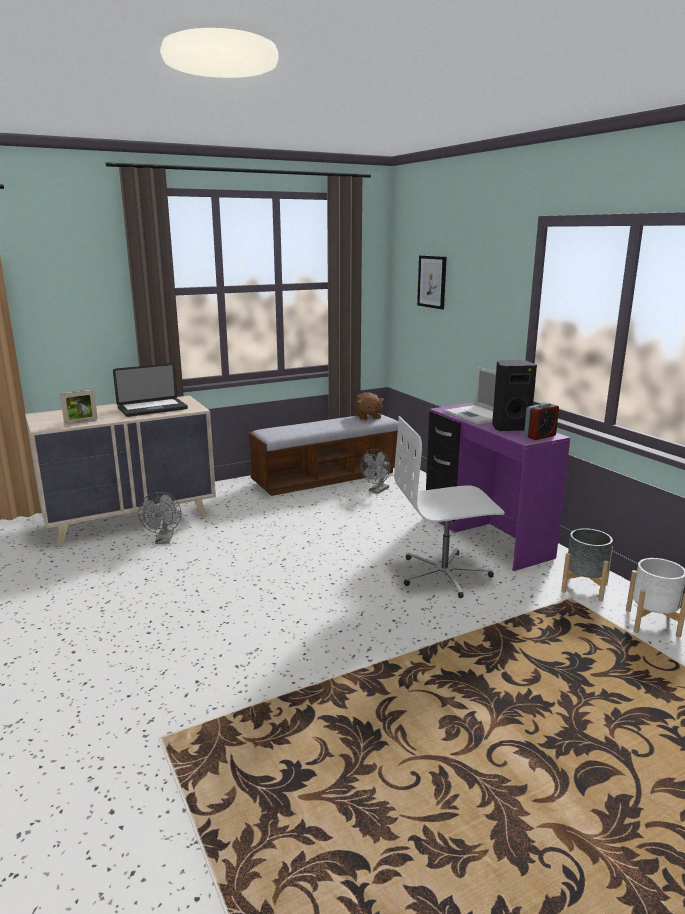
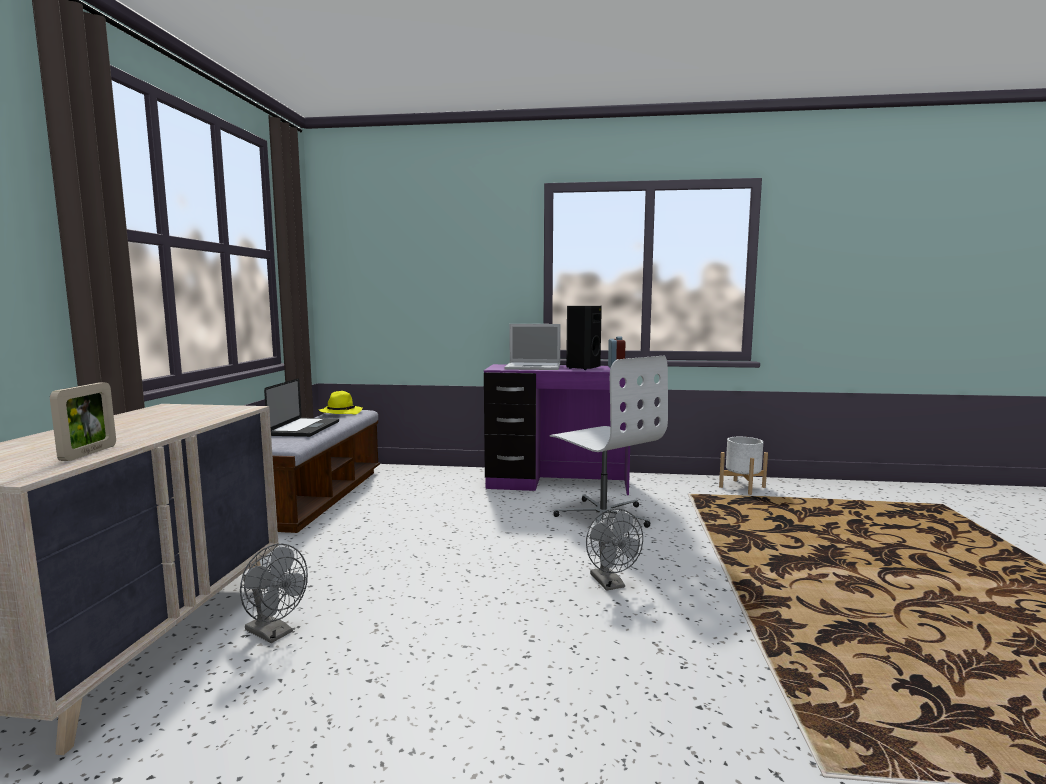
camera: 55 degrees left, 10 degrees down
laptop [113,363,188,417] -> laptop moved to [264,378,339,437]
brown plush toy [354,392,384,420] -> yellow hat [319,391,363,415]
grey fan [360,449,390,494] -> grey fan moved to [586,509,643,591]
white office chair [394,416,505,598] -> white office chair turned 60 degrees counterclockwise [549,356,668,528]
picture [417,255,447,309] -> none
grey planter [561,528,613,601] -> none

